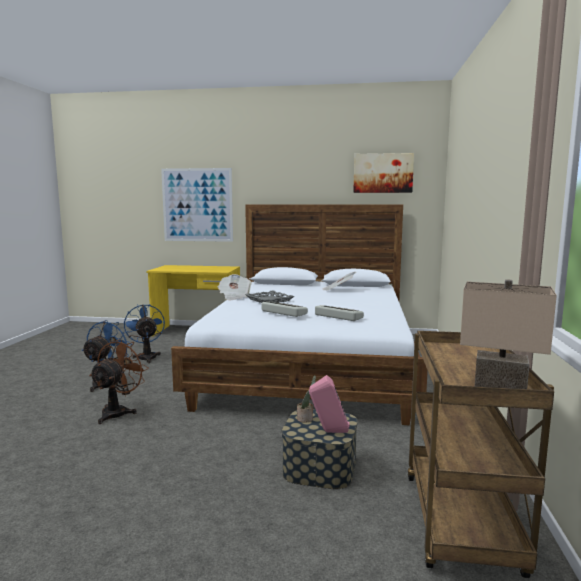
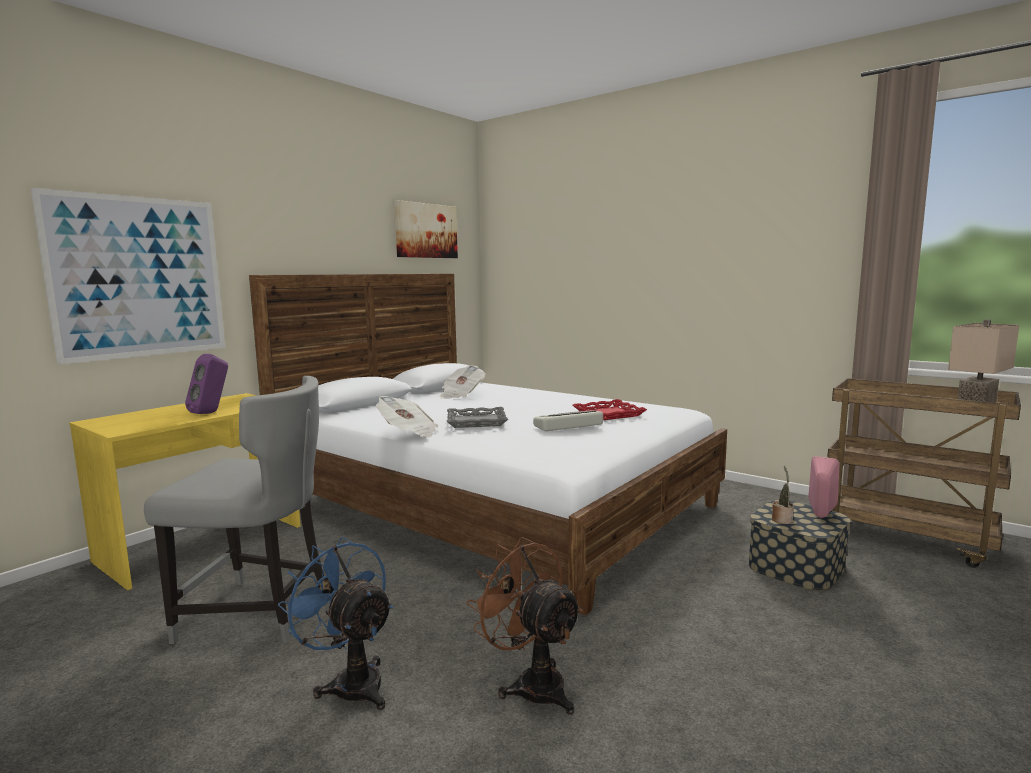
camera: 60 degrees left, 0 degrees up
blue fan [124,305,165,363] -> grey chair [144,376,324,644]
keyboard [315,305,364,321] -> red tray [573,399,647,420]
none -> purple speaker [185,354,228,414]

